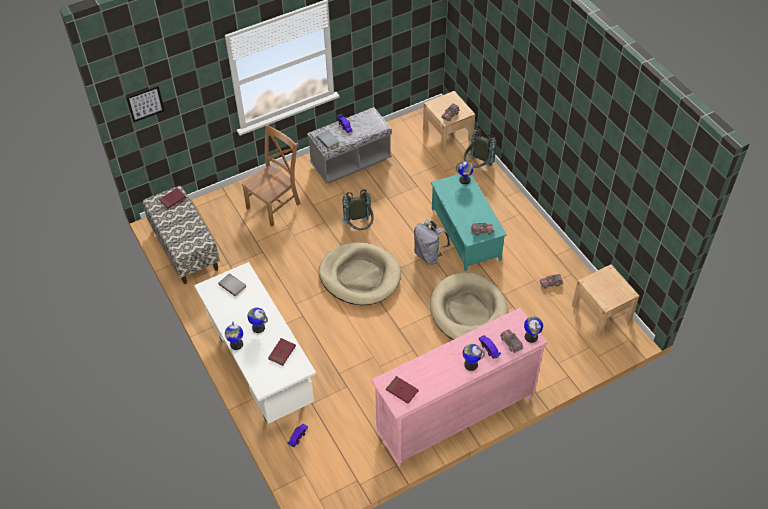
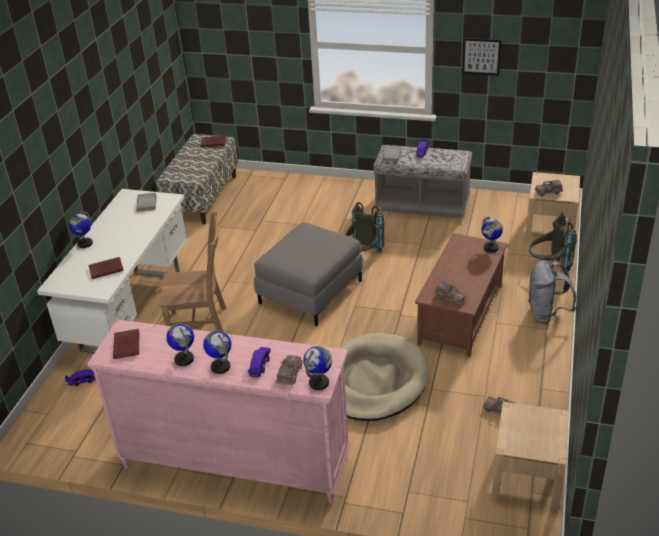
camera: 45 degrees right, 15 degrees down
picture [126,86,165,122] -> picture moved to [462,38,502,76]
brown chair [242,124,301,226] -> brown chair moved to [160,211,226,332]
globe [247,307,268,333] -> globe moved to [166,323,194,366]
beige dog bed [319,243,401,305] -> grey ottoman [254,223,363,326]
grey backpack [414,220,450,265] -> grey backpack moved to [528,261,576,324]
turquoise coffee table [431,174,507,271] -> brown coffee table [415,233,508,357]

